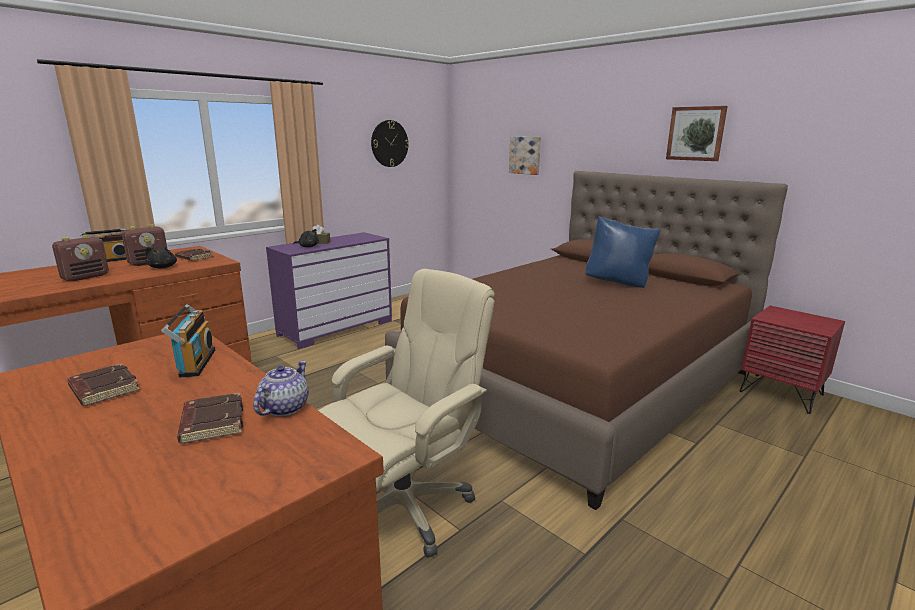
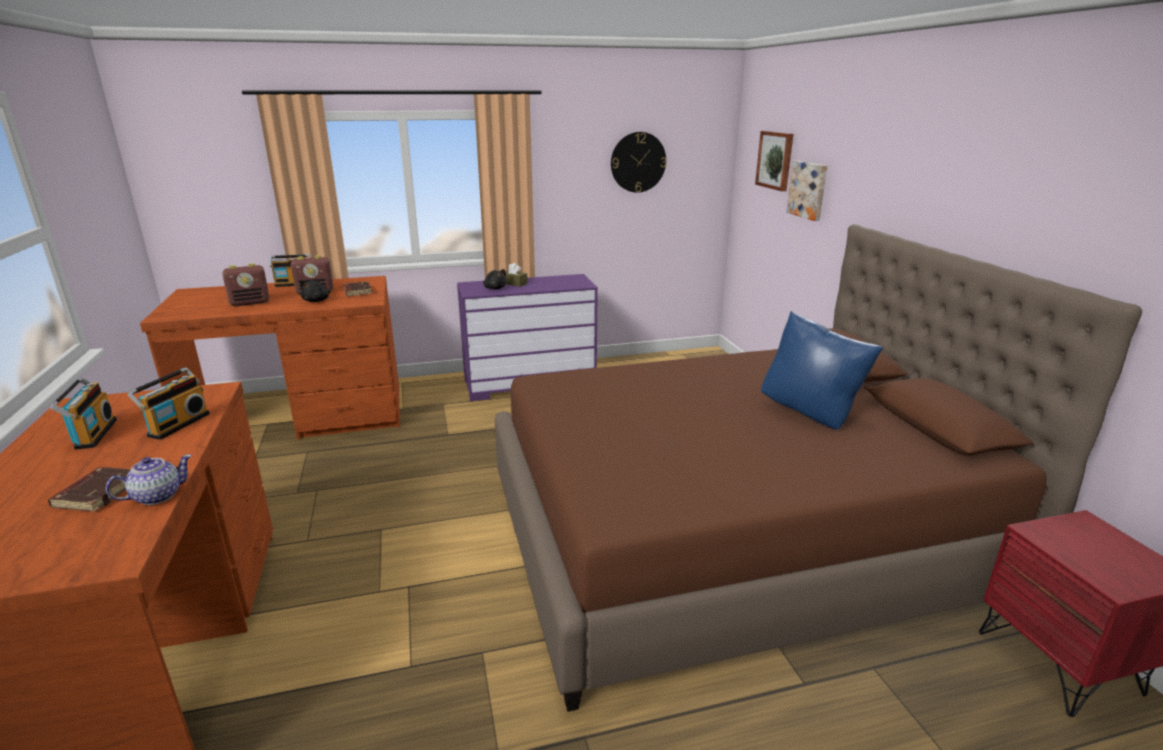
camera: 30 degrees right, 5 degrees up
brown book [67,363,140,406] -> radio [50,377,117,450]
beige office chair [318,269,495,557] -> none
picture [666,106,728,161] -> picture moved to [755,131,793,191]

